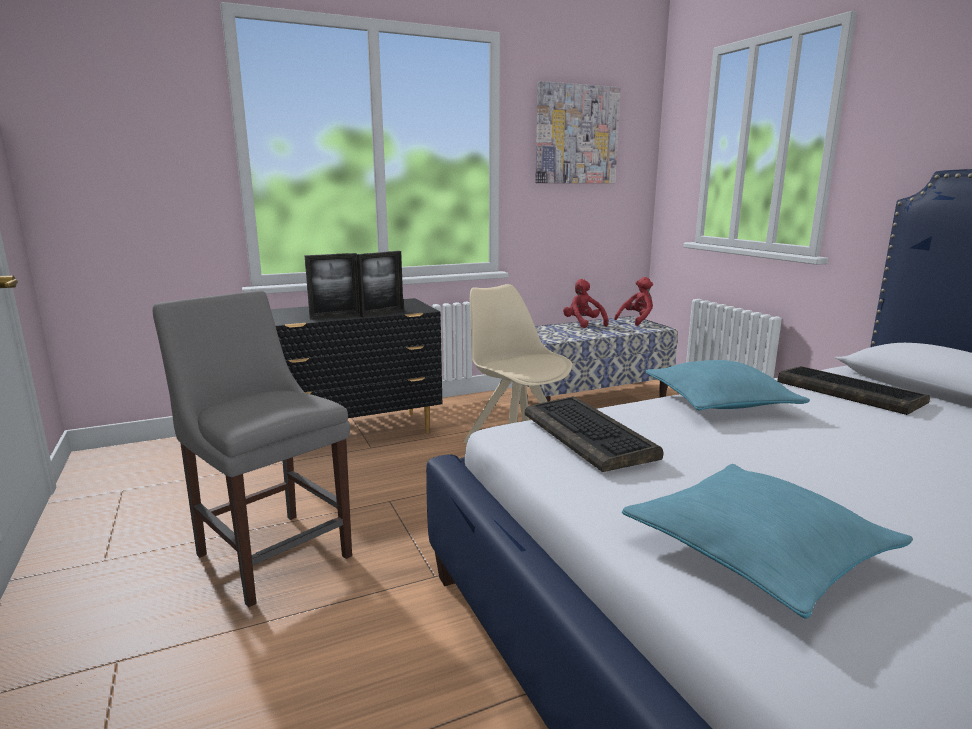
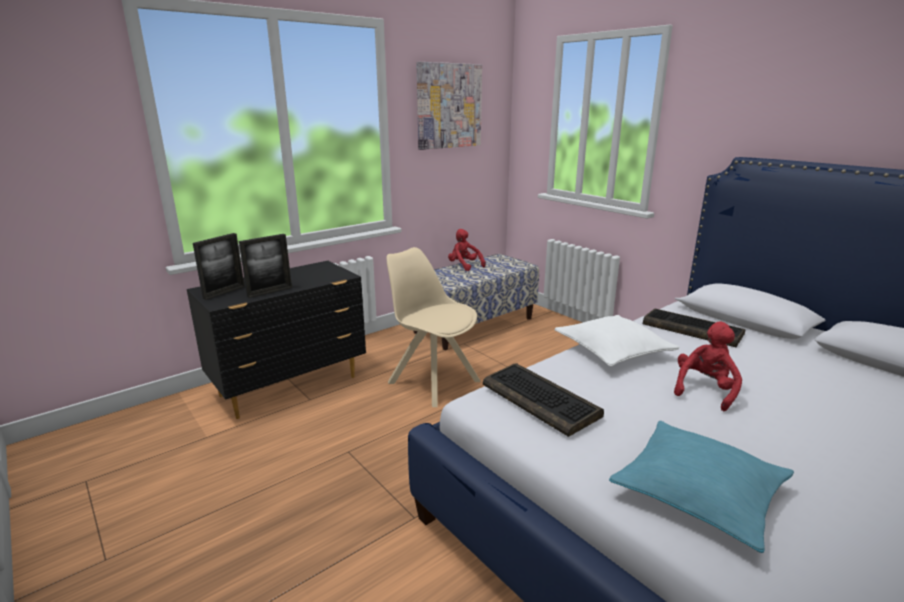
camera: 15 degrees left, 5 degrees up
grey chair [153,290,352,607] -> none
picture frame [357,251,404,317] -> picture frame moved to [193,233,245,300]
red plush toy [614,277,653,326] -> red plush toy moved to [674,321,742,411]
turquoise pillow [645,360,810,410] -> white pillow [554,315,680,367]

